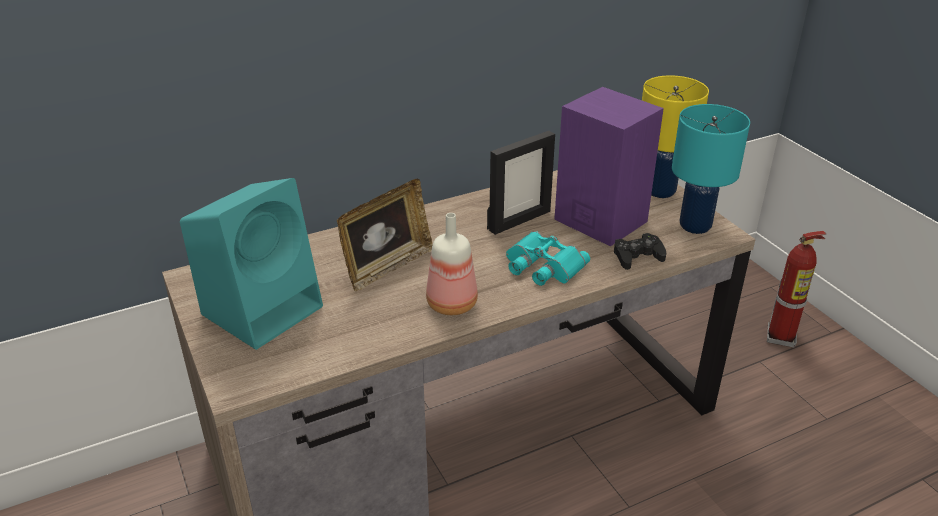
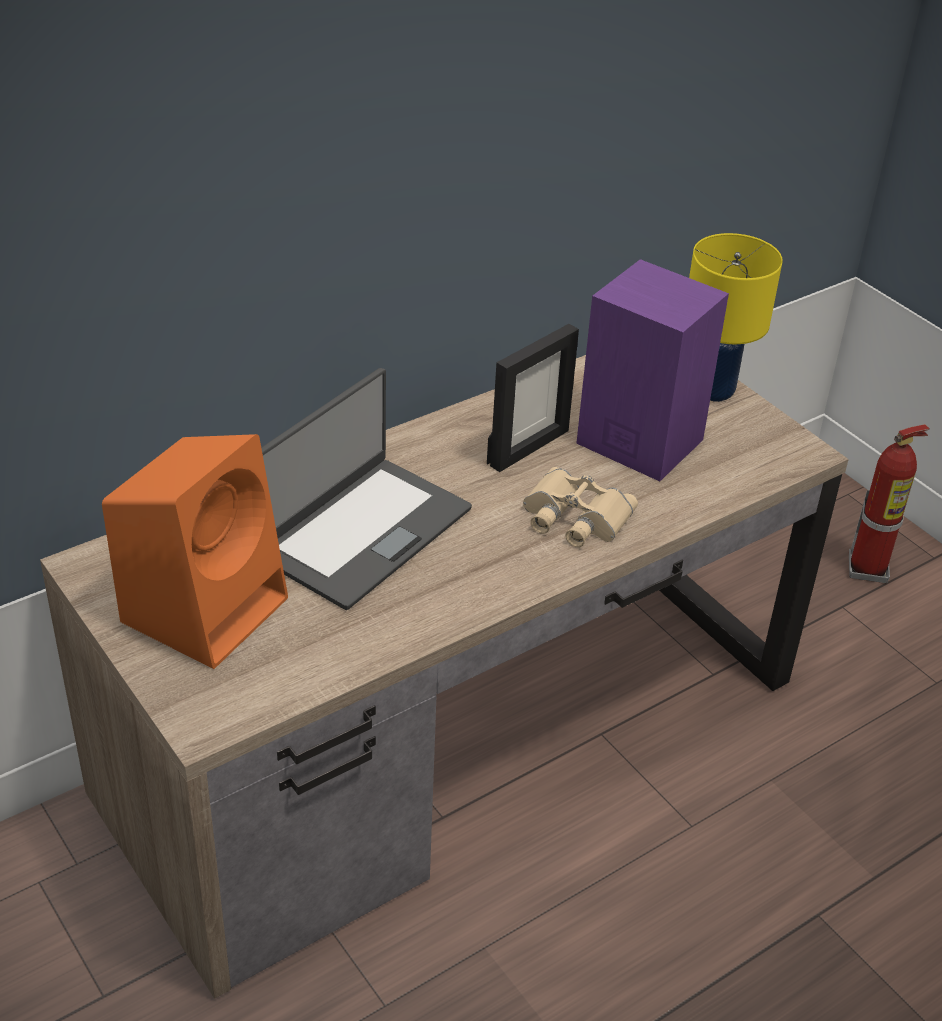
camera: 10 degrees left, 5 degrees up
turquoise speaker [180,178,323,350] -> orange speaker [102,434,288,669]
picture frame [337,179,433,291] -> laptop [261,368,472,610]
bottle [426,213,478,315] -> none
turquoise binoculars [506,231,590,286] -> beige binoculars [523,467,638,547]
black game controller [614,233,666,270] -> none
turquoise table lamp [672,104,750,234] -> none

